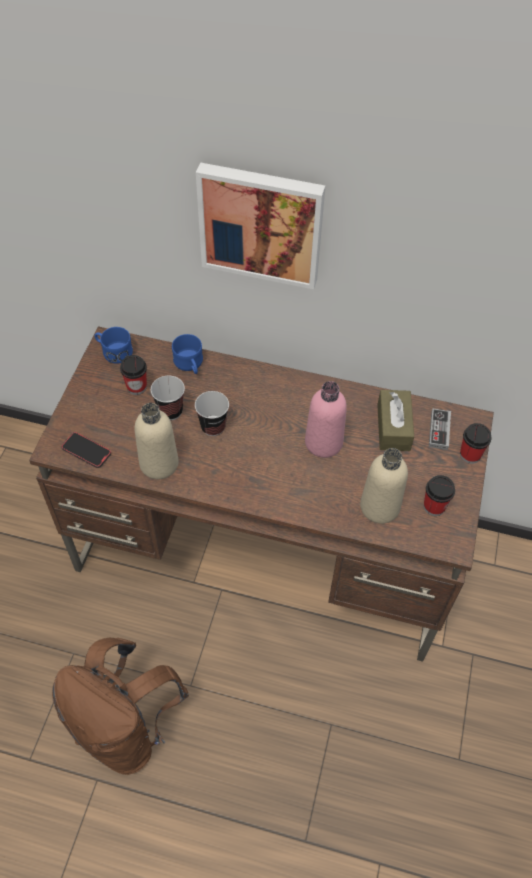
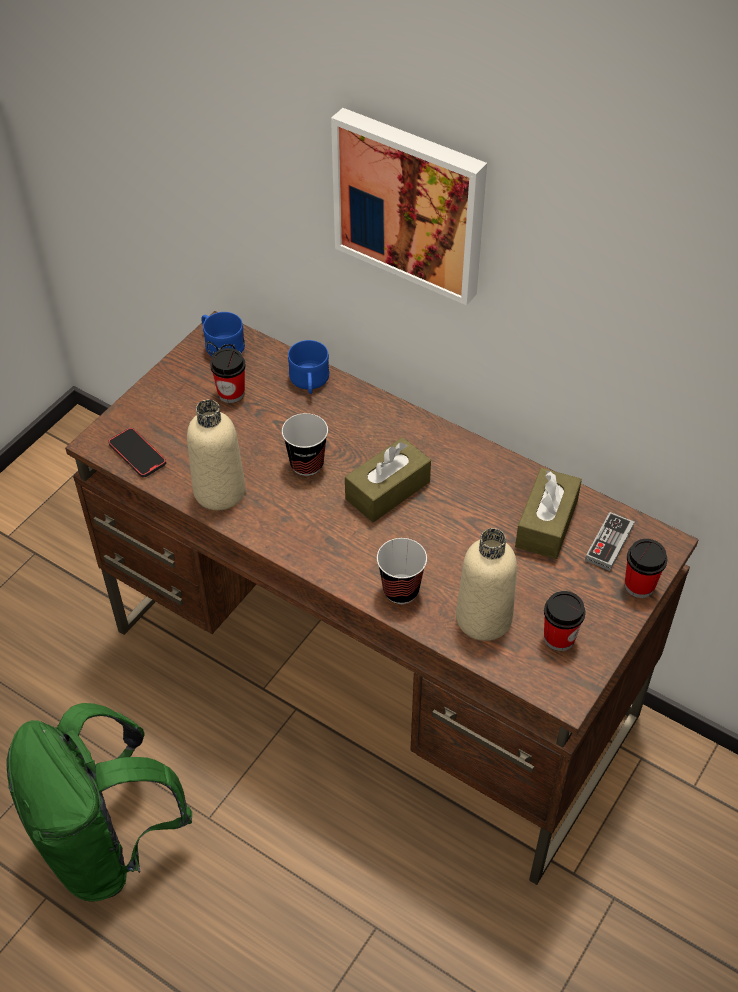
camera: 20 degrees right, 5 degrees down
brown backpack [52,638,189,775] -> green backpack [6,703,192,902]
cup [151,376,185,420] -> cup moved to [377,538,427,604]
pink bottle [305,381,347,458] -> none
none -> brown tissue box [345,437,431,522]

